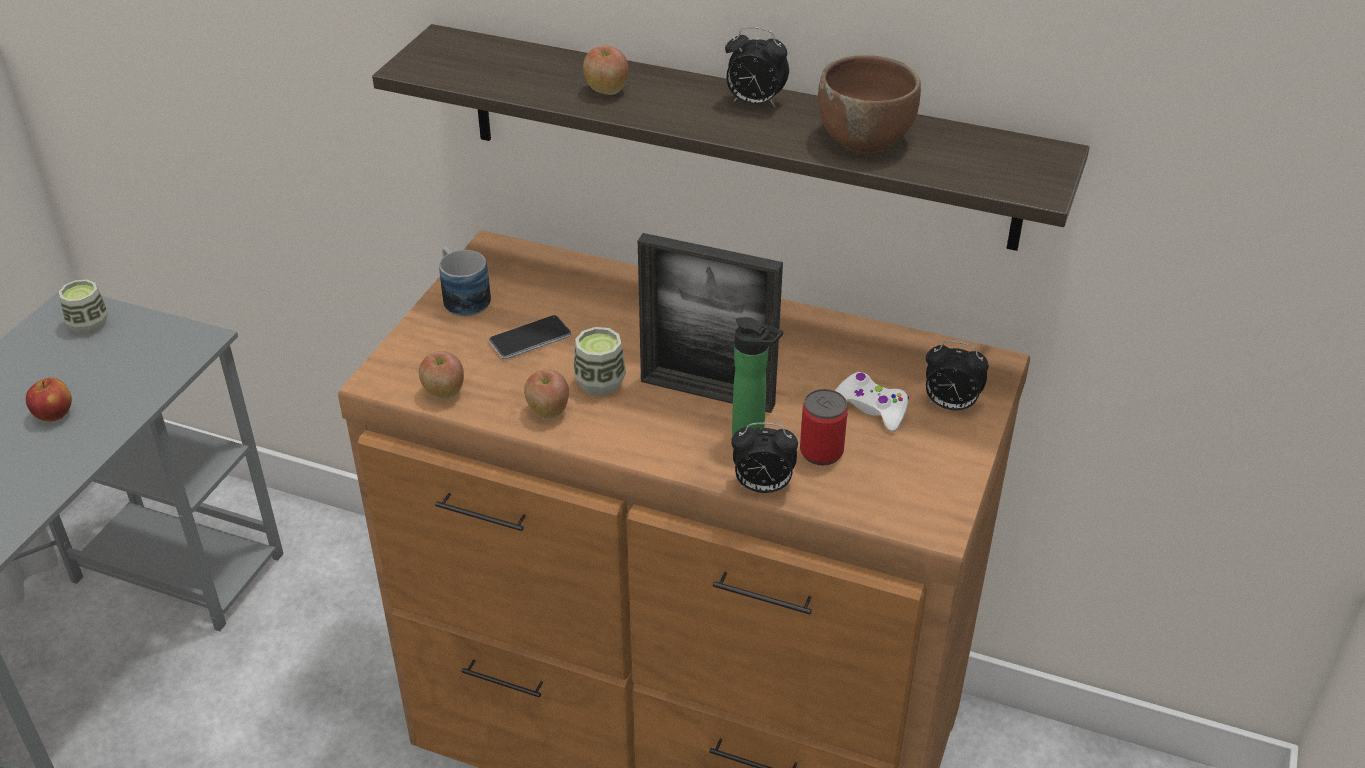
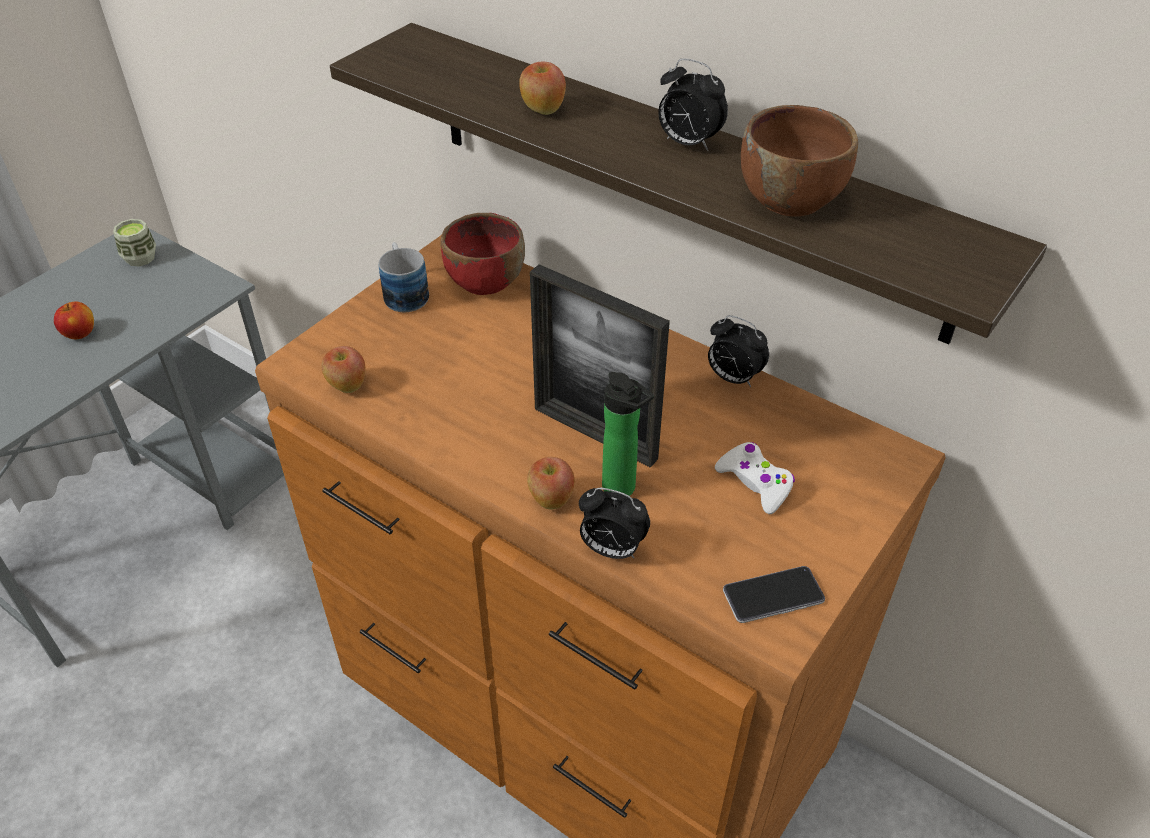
camera: 15 degrees right, 5 degrees up
phone [489,315,571,359] -> phone moved to [723,566,825,623]
apple [524,369,569,419] -> apple moved to [527,457,575,509]
cup [573,327,626,396] -> none
can [800,389,848,466] -> none
alarm clock [926,341,989,412] -> alarm clock moved to [708,315,769,387]
none -> red bowl [441,213,525,295]

